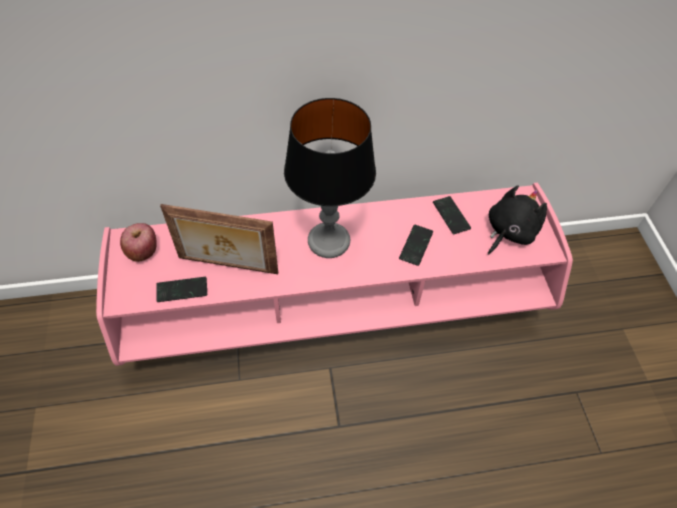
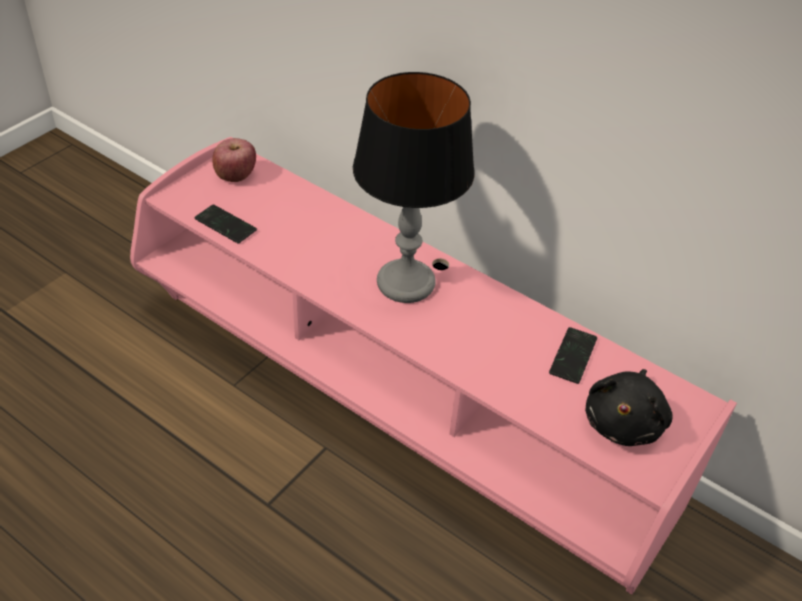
camera: 45 degrees right, 10 degrees down
picture frame [160,204,278,274] -> none
phone [399,225,433,266] -> none
black plush toy [488,185,547,255] -> black plush toy turned 120 degrees clockwise [585,369,673,446]

